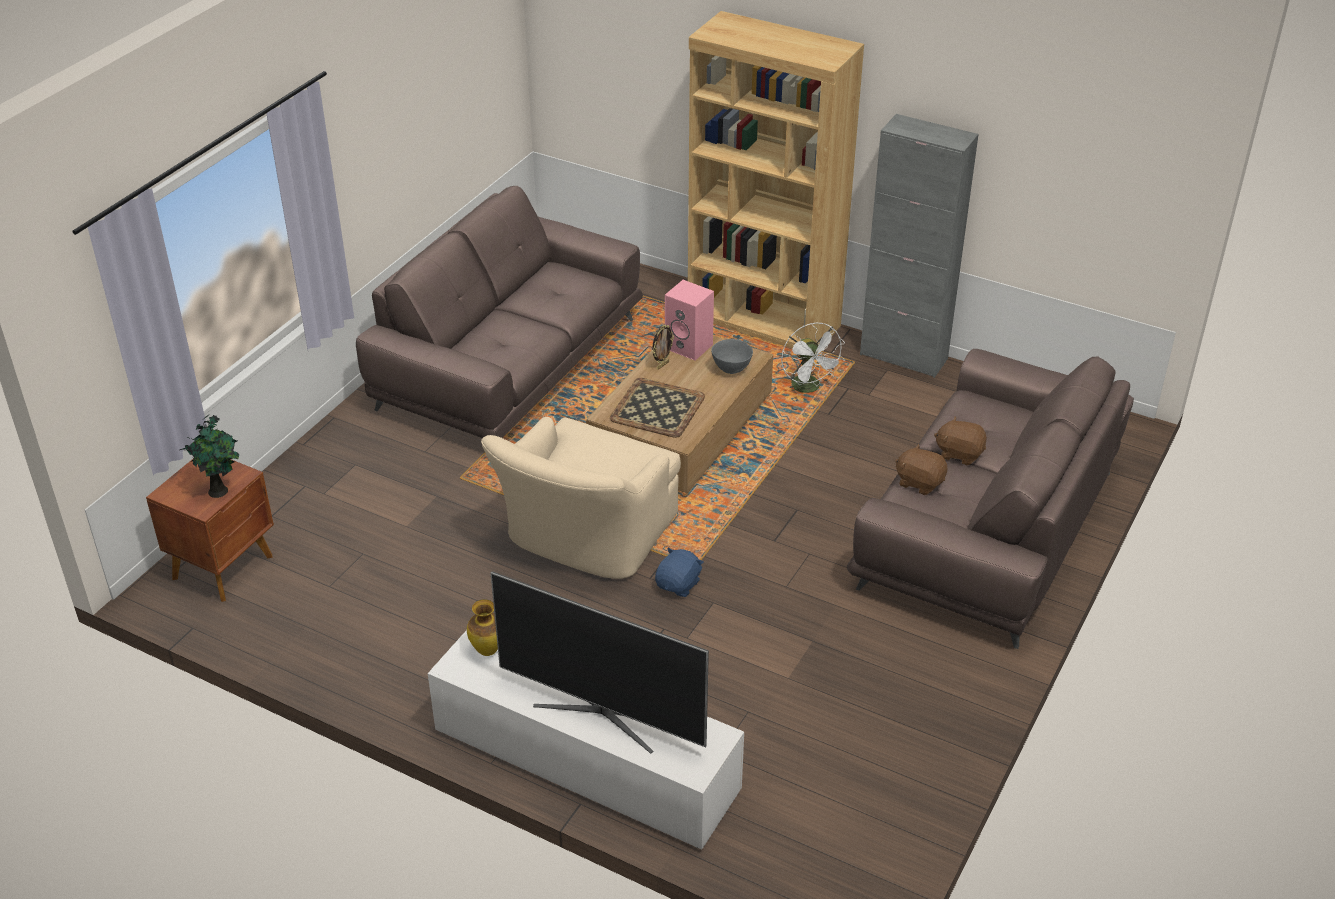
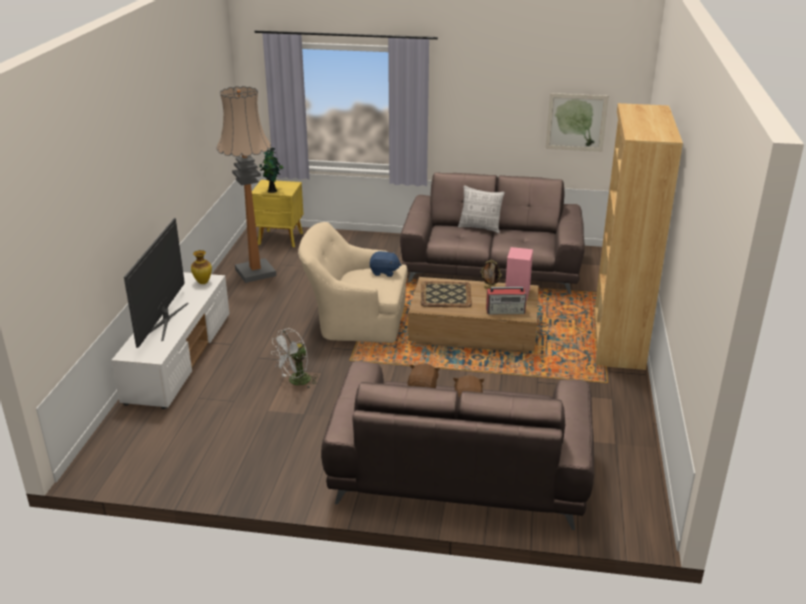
camera: 70 degrees right, 10 degrees down
brown nightstand [146,459,274,602] -> yellow nightstand [252,180,304,247]
blue plush toy [655,547,704,597] -> blue plush toy moved to [370,251,401,277]
grey bowl [711,339,753,374] -> radio [486,287,527,315]
white fan [781,323,845,393] -> white fan moved to [271,329,317,388]
grey cabinet [860,114,979,378] -> none
none -> floor lamp [217,86,276,283]
none -> pillow [458,185,505,233]
none -> picture [545,93,609,152]

